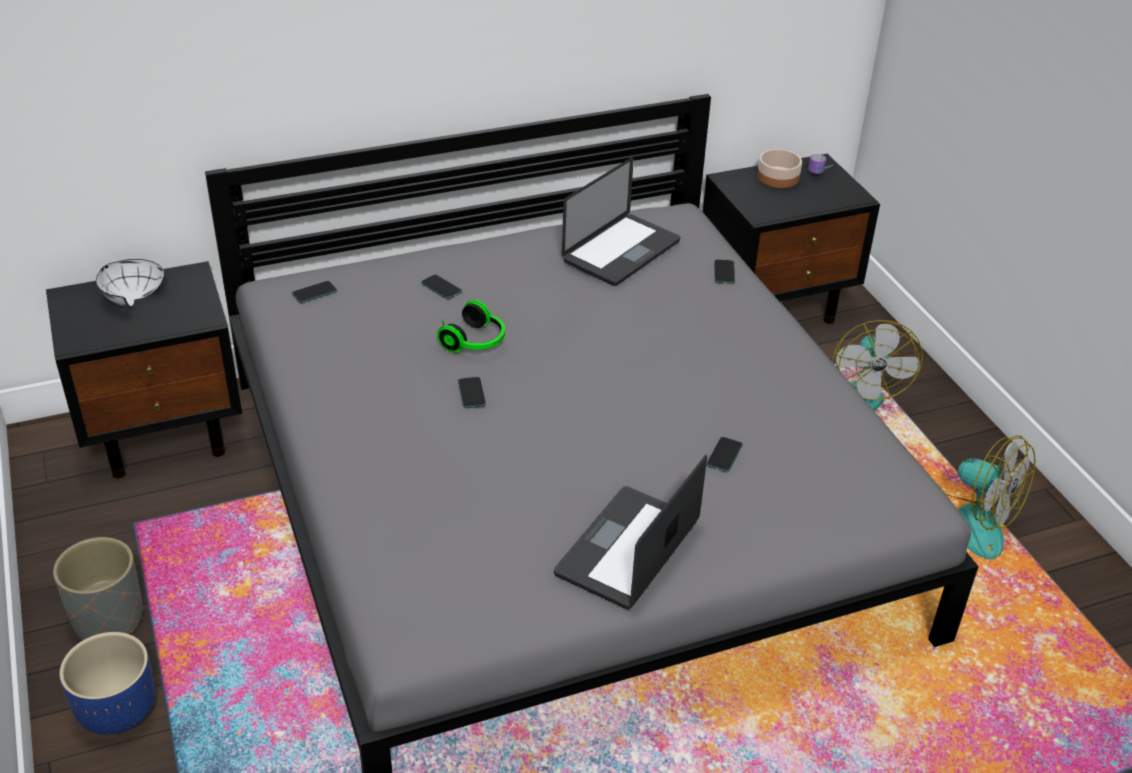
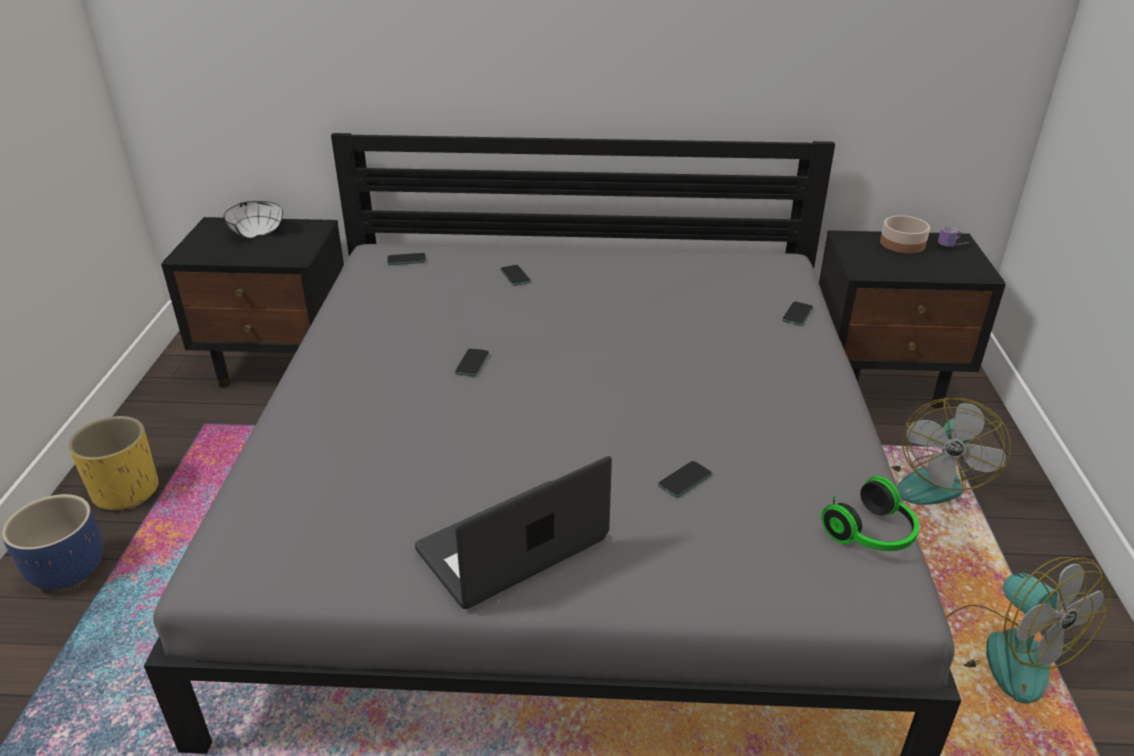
camera: 25 degrees right, 5 degrees down
grey planter [53,537,143,640] -> yellow planter [68,416,159,510]
headphones [437,300,505,353] -> headphones moved to [821,476,919,551]
laptop [562,157,680,286] -> none

